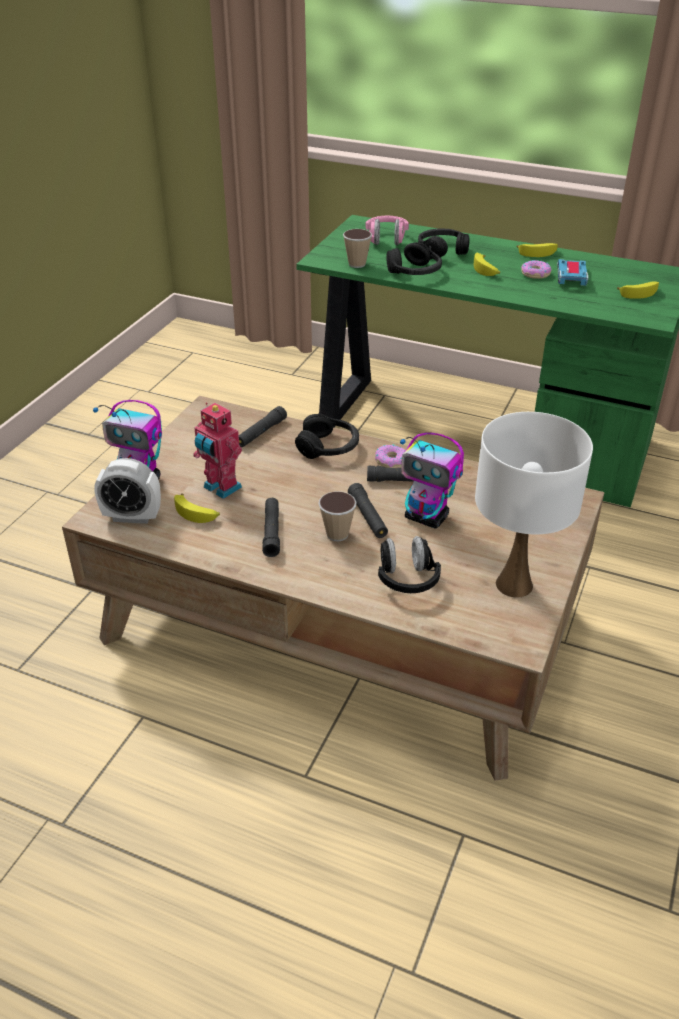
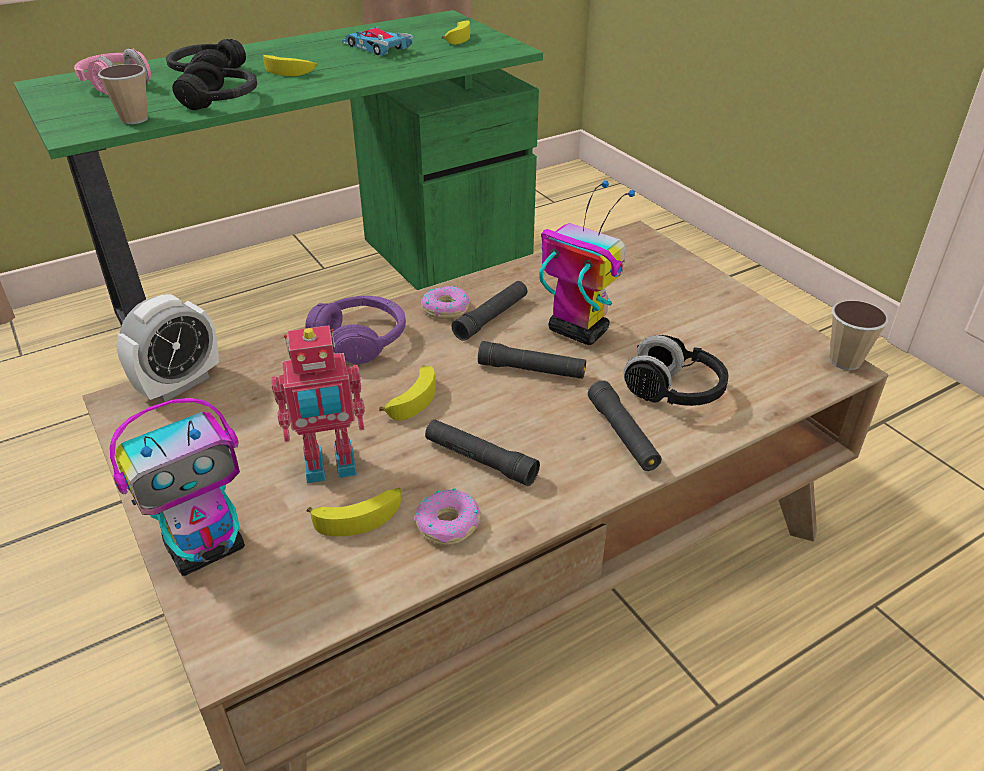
camera: 55 degrees left, 0 degrees up
alarm clock [94,458,161,524] -> alarm clock moved to [116,294,219,402]
black flashlight [239,406,287,447] -> black flashlight moved to [588,380,662,471]
black headphones [295,413,359,459] -> purple headphones [305,296,406,364]
cup [318,491,357,541] -> cup moved to [830,300,888,370]
toy robot [400,433,464,529] -> toy robot turned 120 degrees counterclockwise [539,181,635,345]
white table lamp [475,412,593,597] -> none
banana [516,243,558,257] -> banana moved to [379,365,436,421]
donut [521,260,551,279] -> donut moved to [414,488,480,545]

